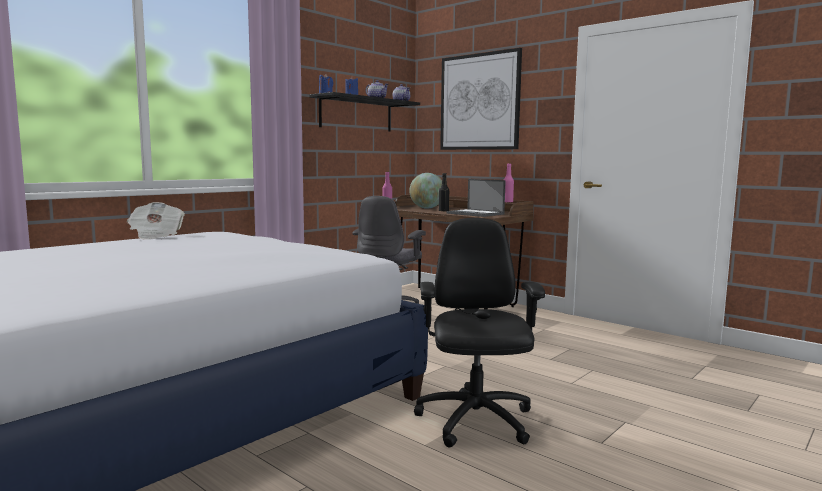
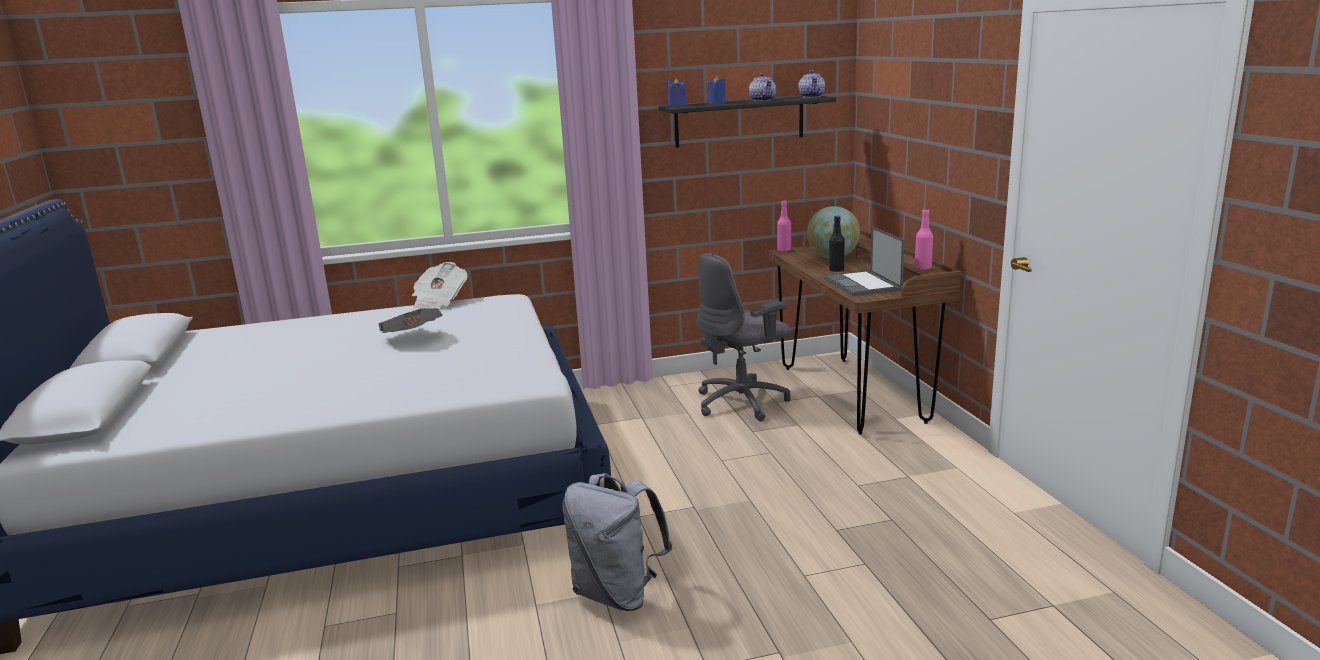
camera: 35 degrees right, 10 degrees up
black office chair [414,218,545,448] -> grey backpack [562,473,673,611]
picture [440,48,522,150] -> none
none -> newspaper [379,308,442,333]

